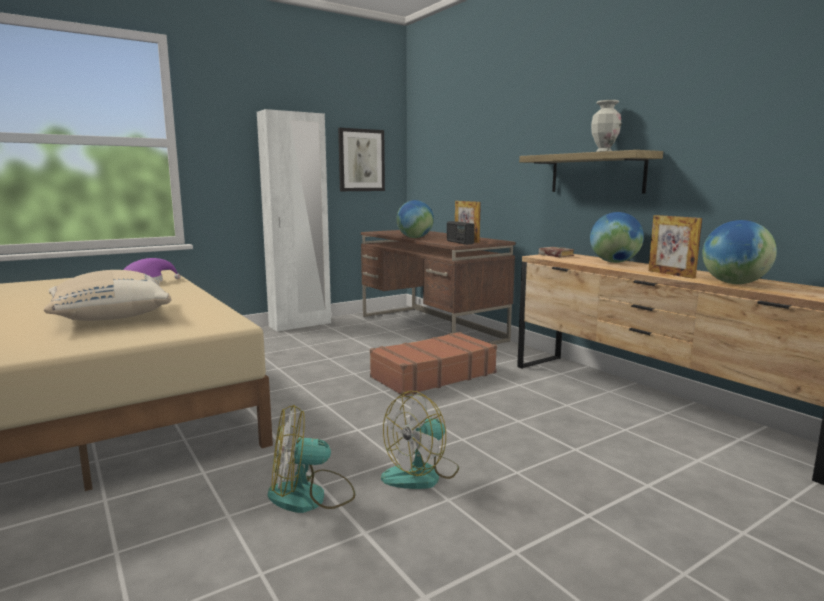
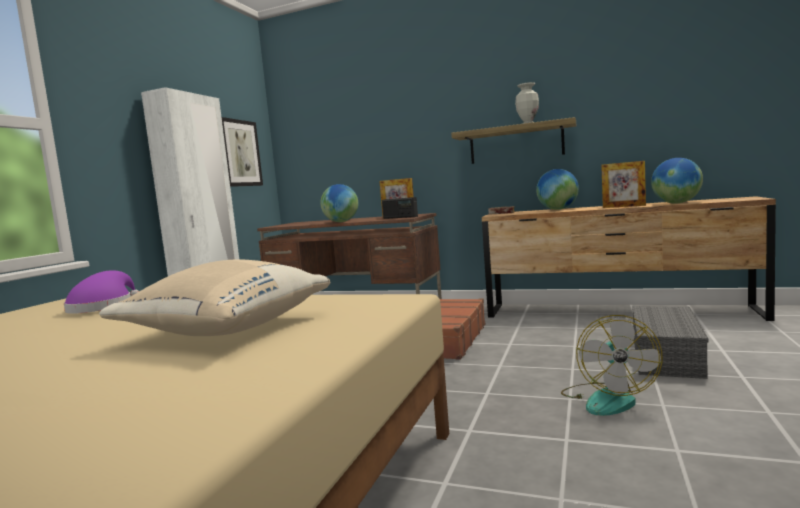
camera: 35 degrees left, 5 degrees down
fan [268,405,356,513] -> none
none -> grey storage box [632,306,708,379]

